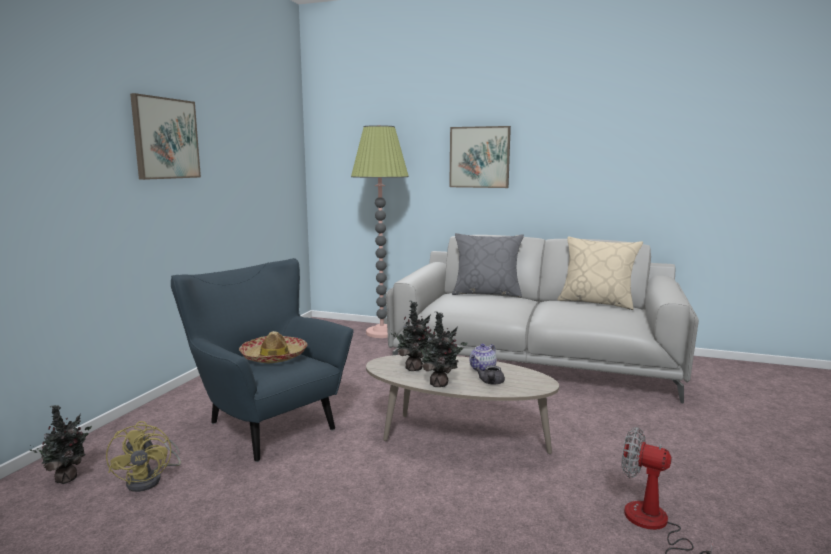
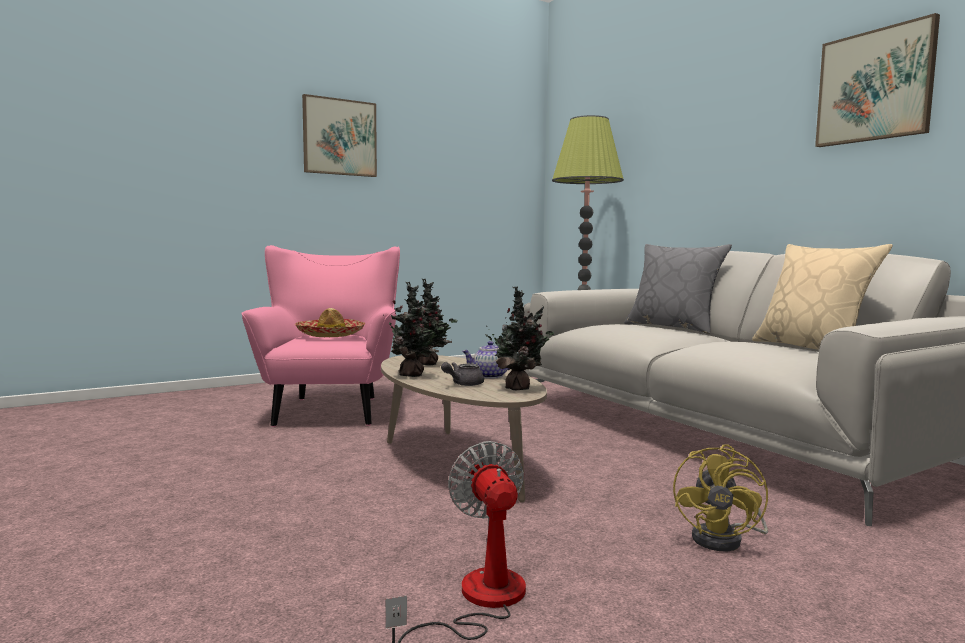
camera: 40 degrees right, 5 degrees down
potted plant [29,405,92,484] -> potted plant moved to [485,287,554,390]
yellow fan [106,421,181,492] -> yellow fan moved to [673,444,768,552]
blue armchair [171,258,353,462] -> pink armchair [241,245,400,427]
picture [449,126,511,188] -> picture moved to [815,13,940,147]

